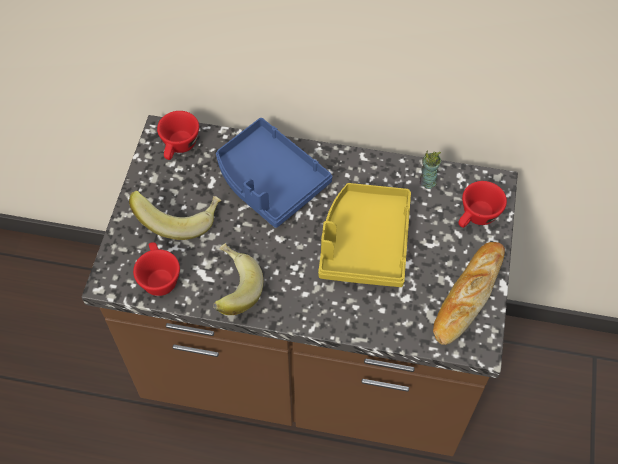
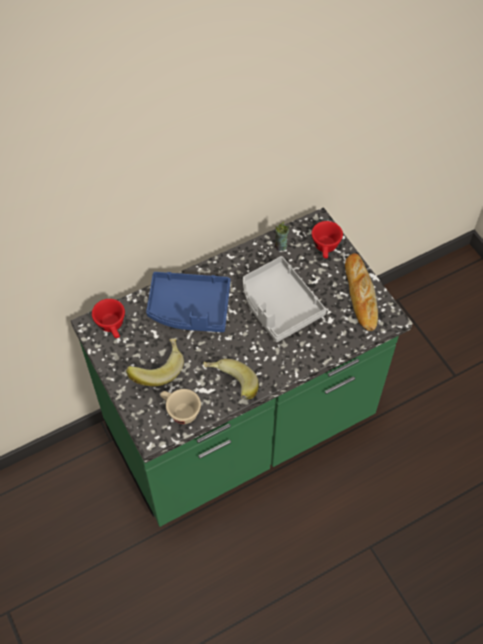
camera: 40 degrees left, 0 degrees up
brown counter [82,115,518,456] -> green counter [71,208,413,527]
red cup [133,242,180,296] -> beige cup [160,389,201,424]
yellow tray [318,183,411,287] -> grey tray [243,256,327,342]

